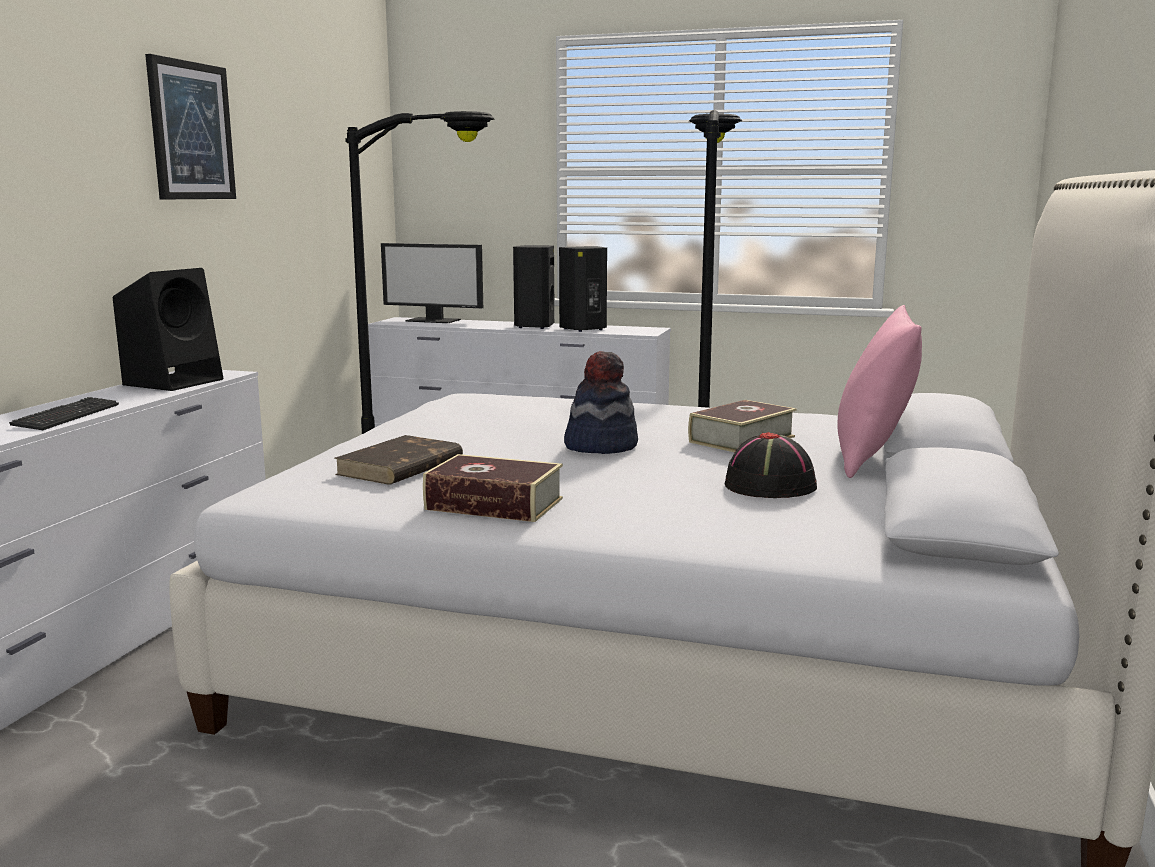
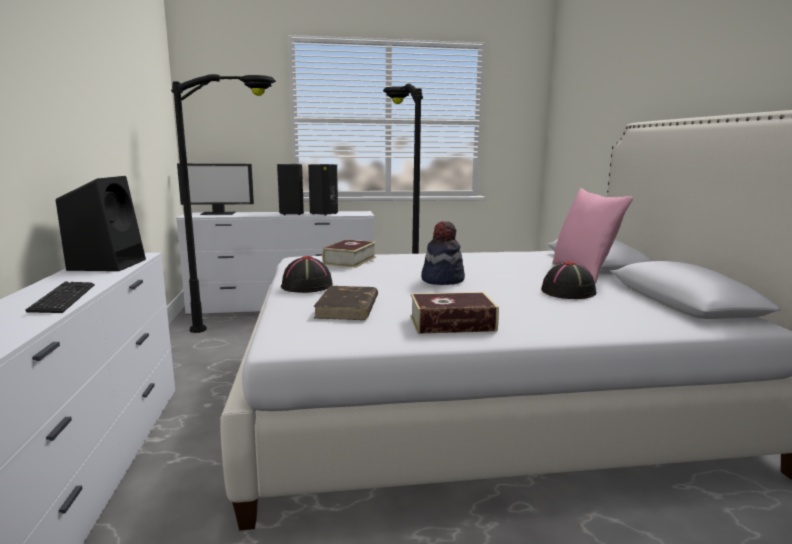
camera: 25 degrees left, 0 degrees up
picture [145,54,236,199] -> none
book [688,400,796,452] -> book moved to [322,240,376,268]
none -> black hat [281,256,333,293]

